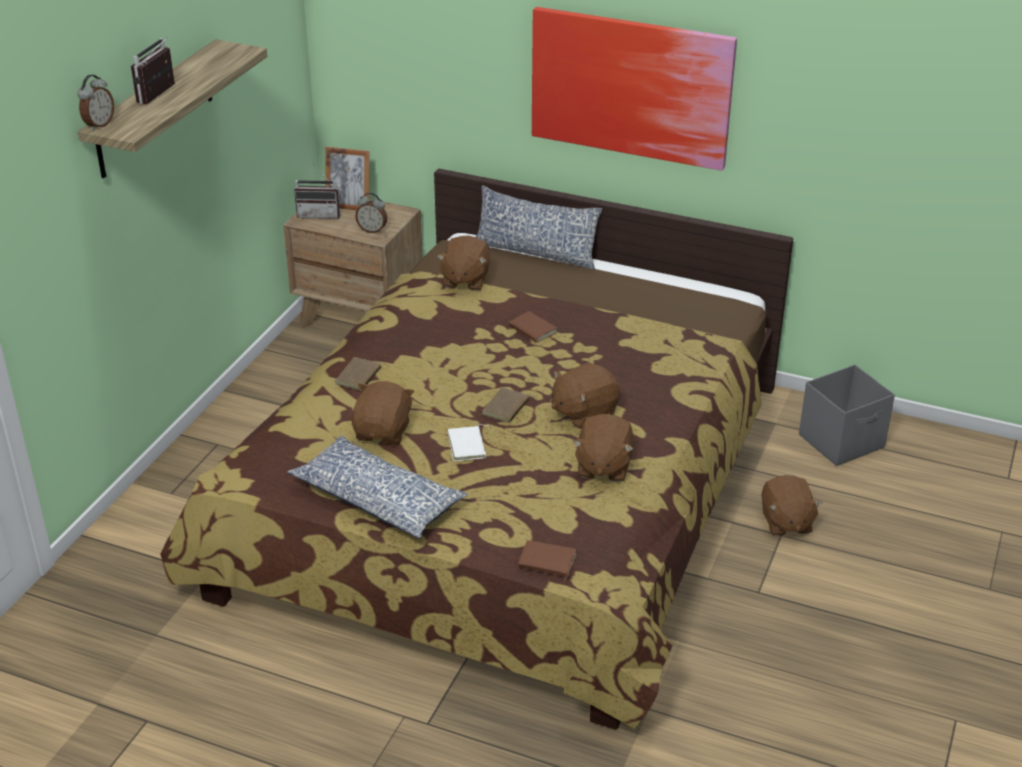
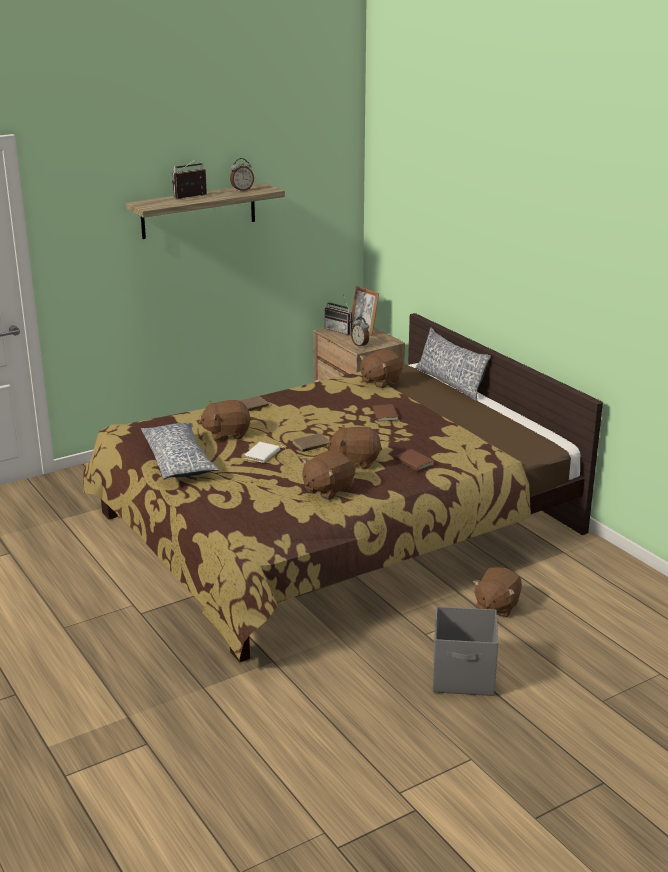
camera: 35 degrees right, 10 degrees down
alarm clock [77,75,114,130] -> alarm clock moved to [230,158,254,191]
brown plush toy [351,381,415,445] -> brown plush toy turned 150 degrees counterclockwise [198,400,251,441]
brown book [518,540,577,582] -> brown book moved to [395,449,434,471]
picture [532,7,737,171] -> none
grey storage box [799,365,895,466] -> grey storage box moved to [433,606,498,696]

